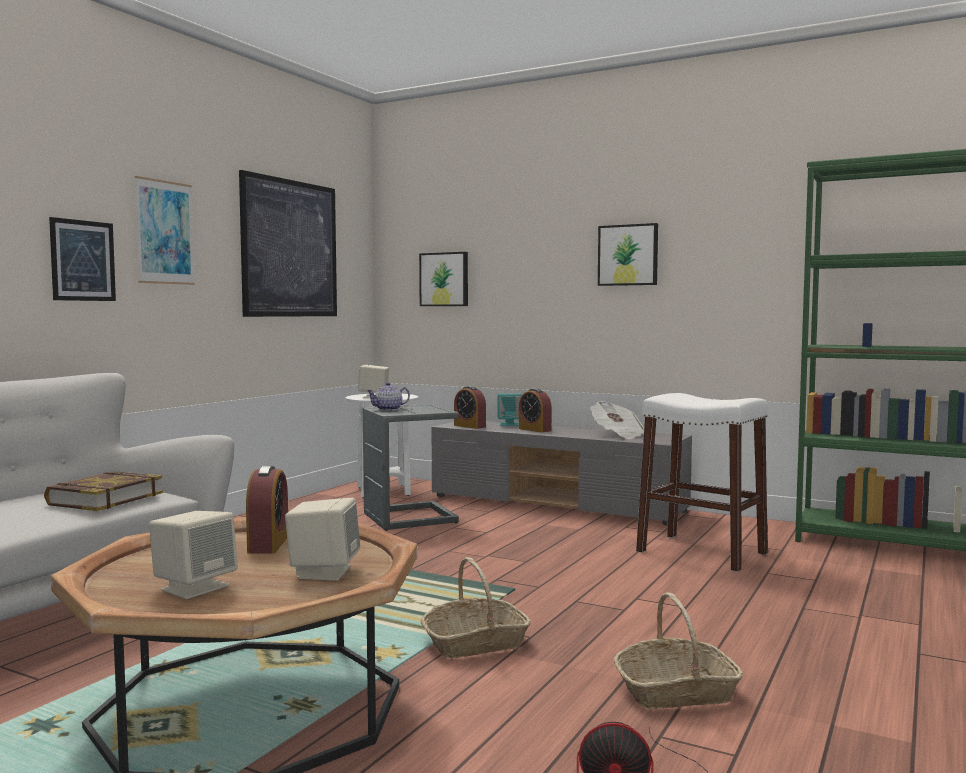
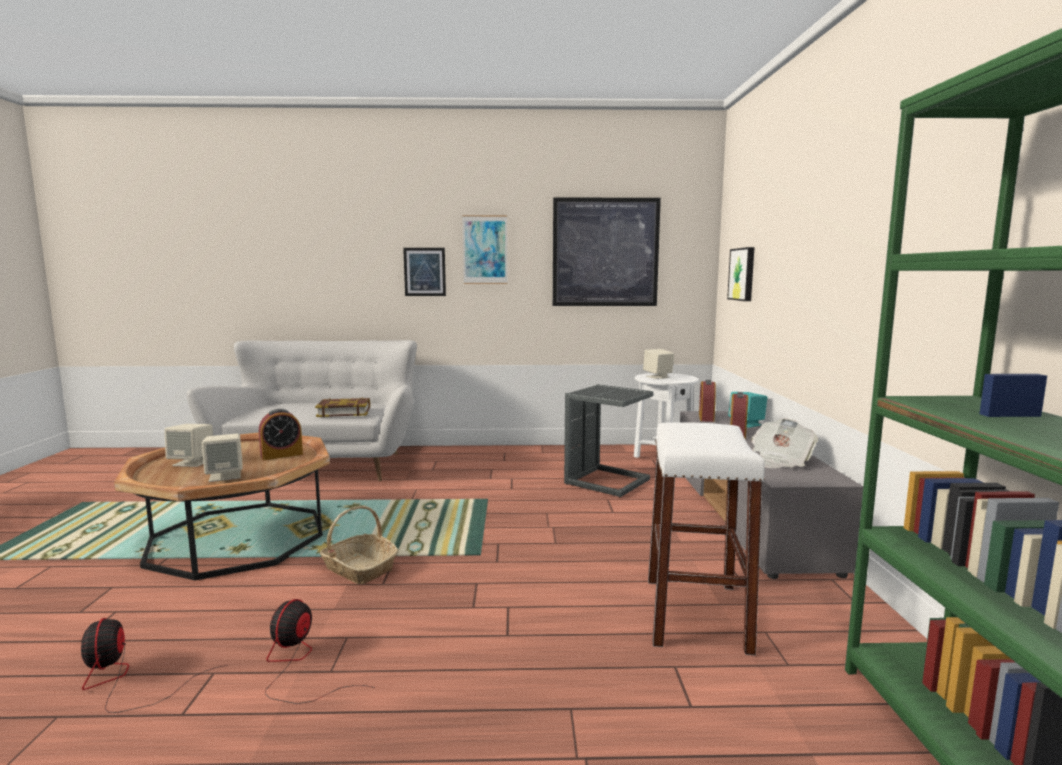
camera: 60 degrees right, 5 degrees up
teapot [366,382,410,411] -> none
picture [598,223,658,286] -> none
basket [613,592,743,709] -> fan [265,599,375,704]

